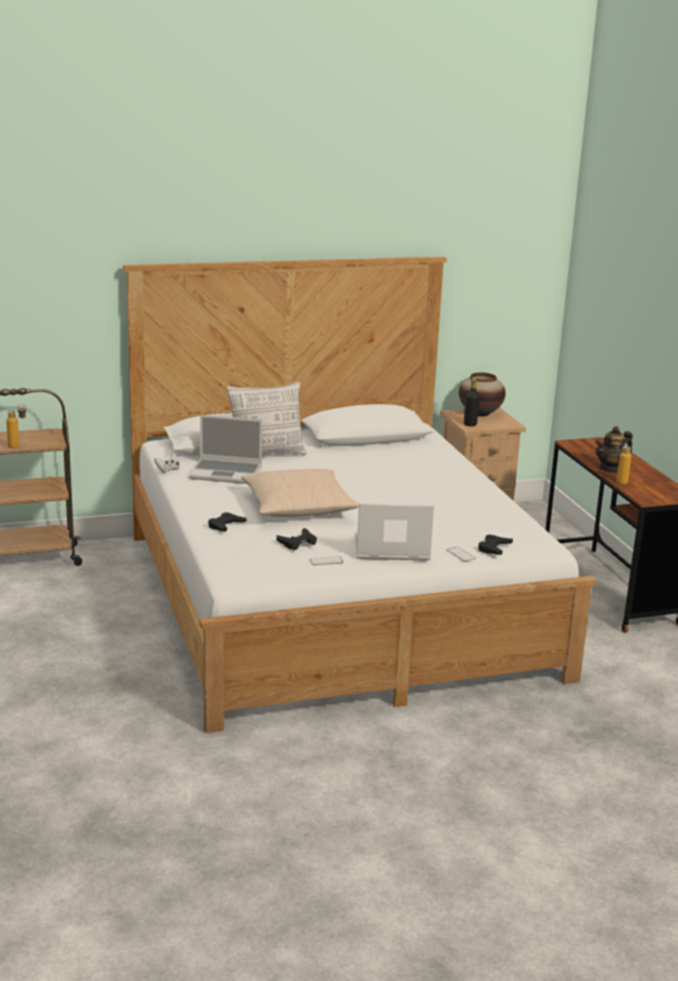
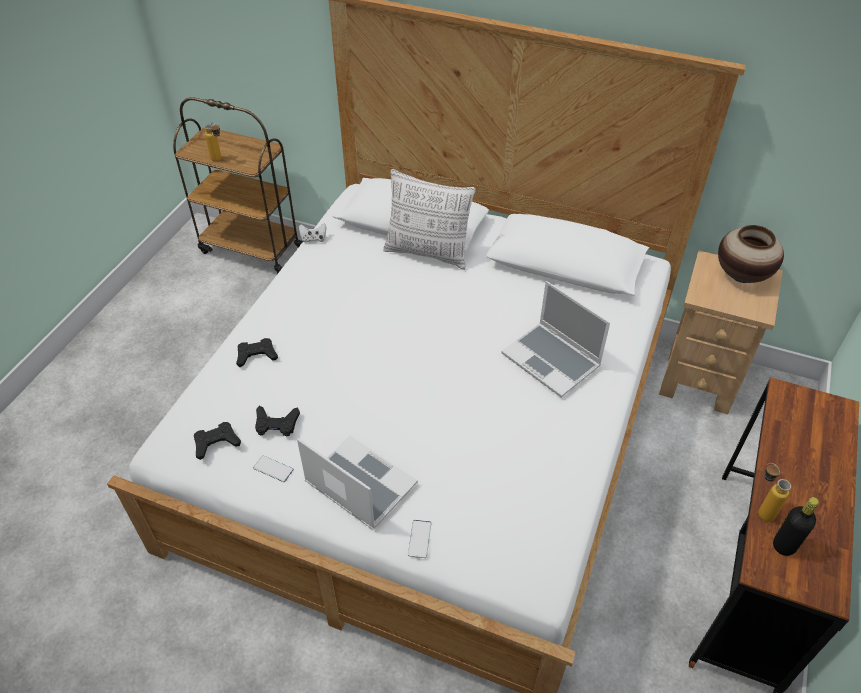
camera: 40 degrees right, 25 degrees up
laptop [189,415,262,484] -> laptop moved to [501,281,610,397]
beige pillow [241,469,359,517] -> none
black bottle [464,377,480,426] -> black bottle moved to [773,497,819,556]
black game controller [478,534,513,555] -> black game controller moved to [194,422,241,460]
teapot [595,426,633,473] -> none

